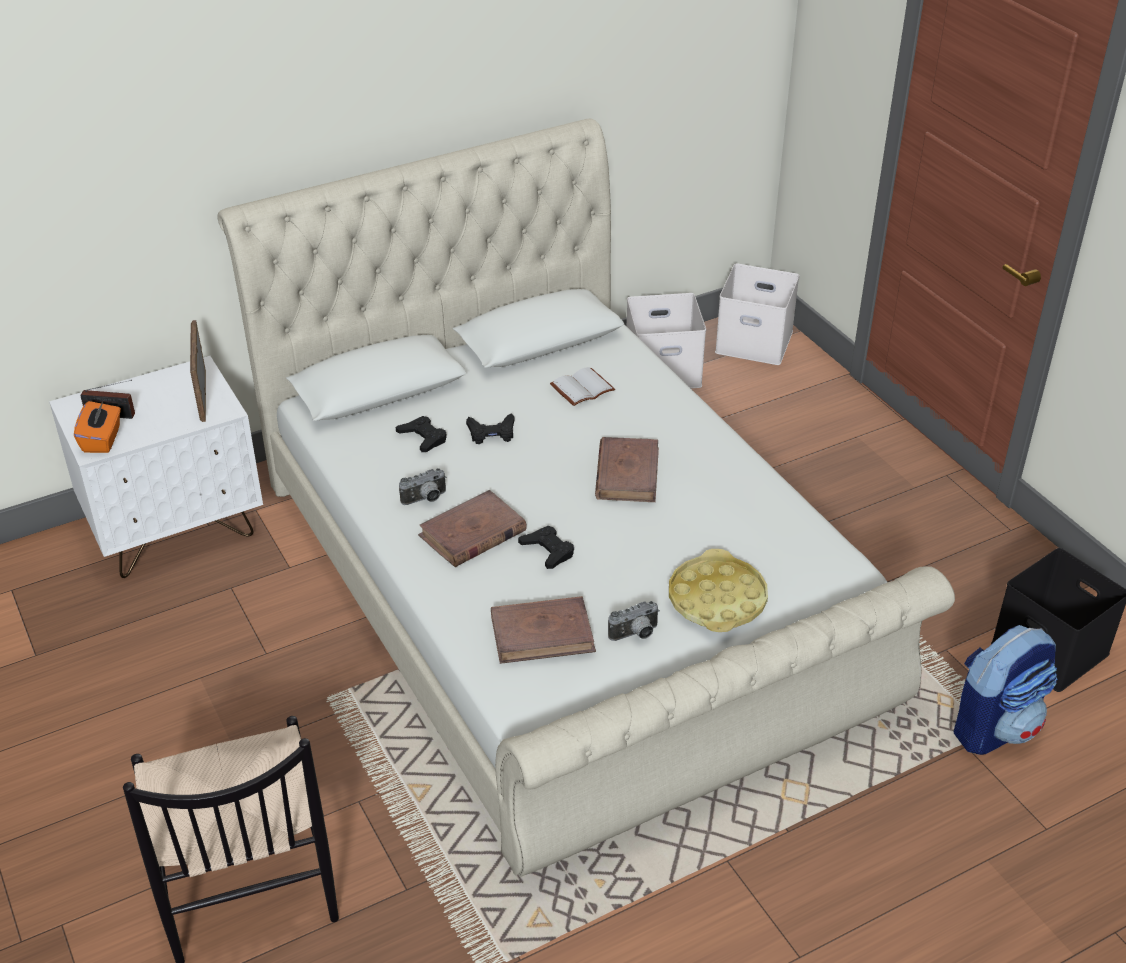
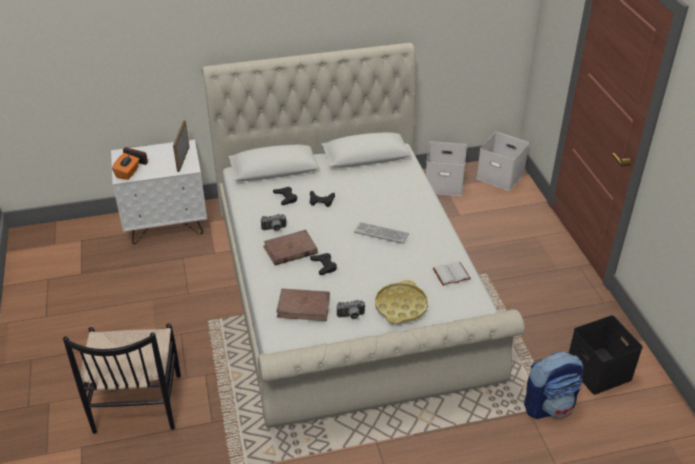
camera: 15 degrees right, 0 degrees up
white book [550,367,615,406] -> white book moved to [433,262,471,286]
brown book [595,437,659,502] -> keyboard [354,222,410,244]

